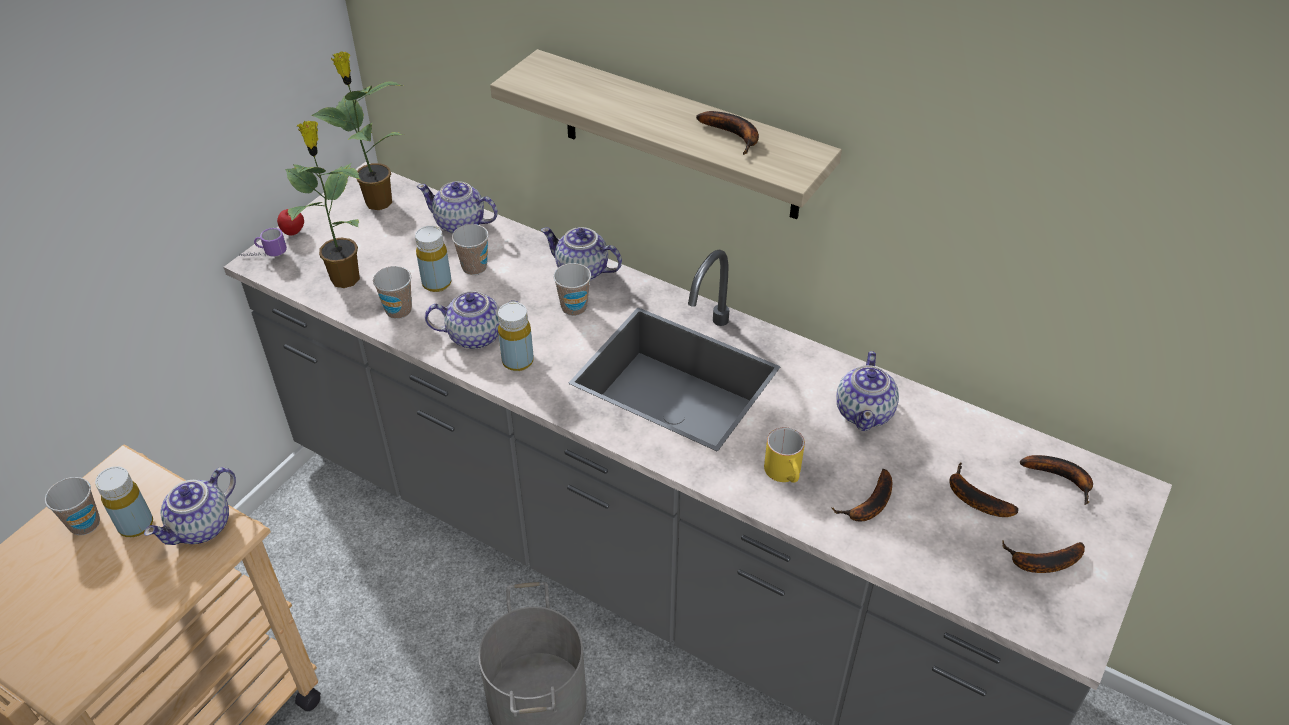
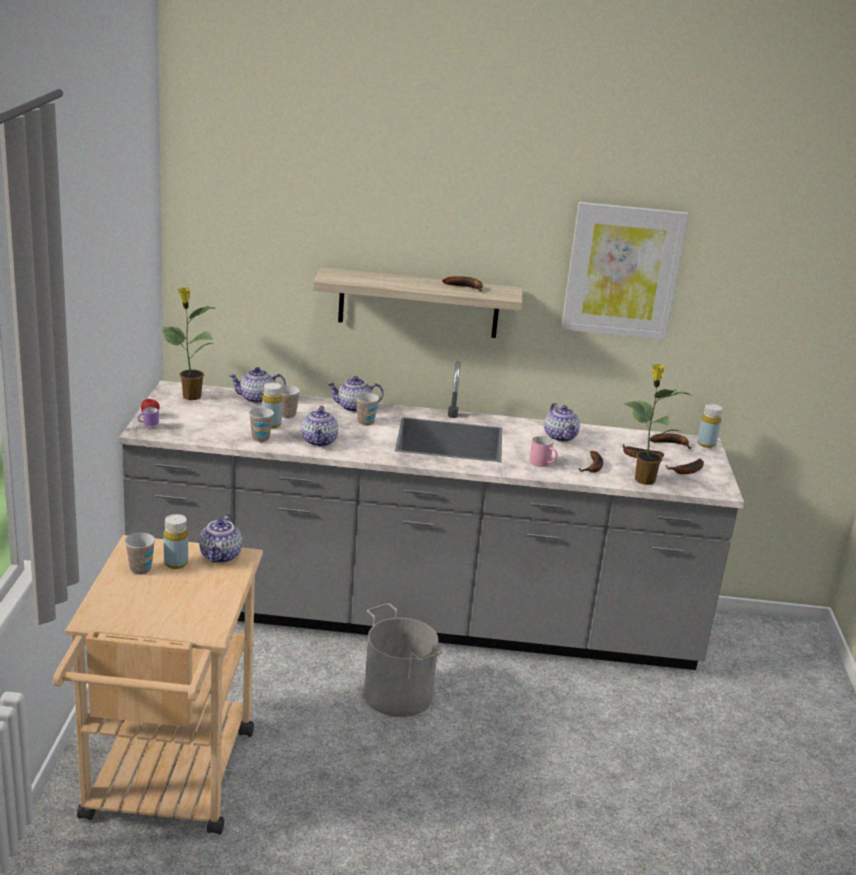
camera: 30 degrees left, 20 degrees down
potted plant [285,121,361,288] -> potted plant moved to [624,364,694,485]
teapot [425,291,519,349] -> teapot turned 120 degrees clockwise [301,406,338,447]
yellow bottle [498,302,534,371] -> yellow bottle moved to [697,404,722,448]
yellow mug [764,427,805,483] -> pink mug [529,436,558,467]
none -> picture [561,202,688,340]

